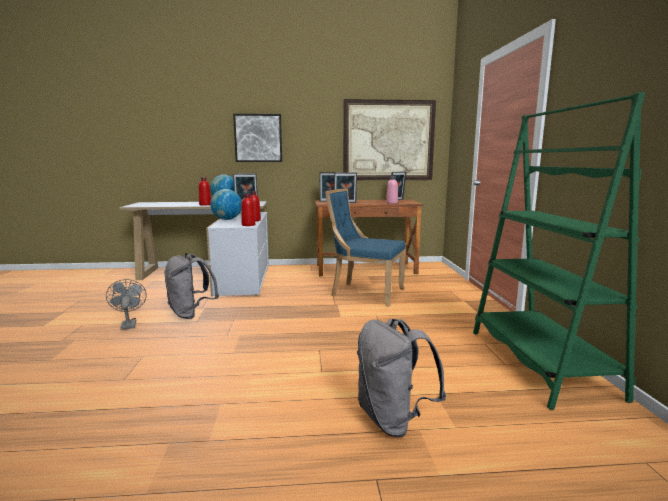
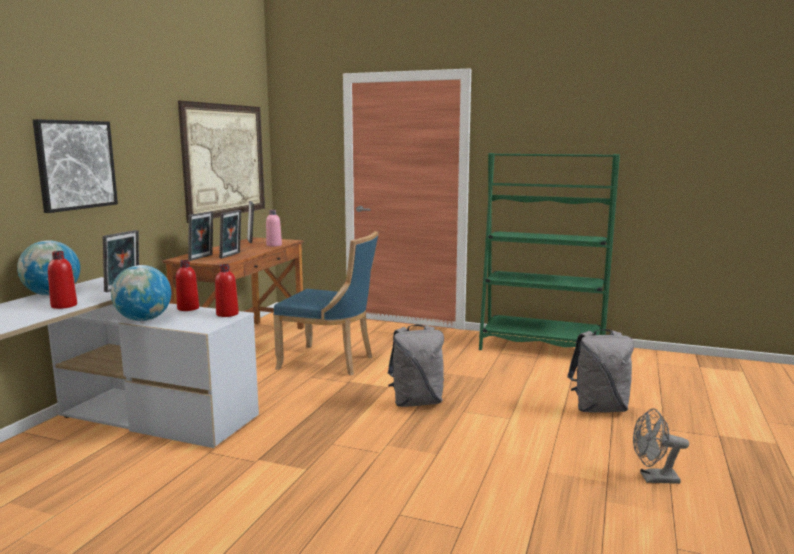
camera: 65 degrees left, 0 degrees up
grey fan [106,279,147,330] -> grey fan moved to [633,408,689,484]
grey backpack [164,253,219,319] -> grey backpack moved to [388,325,444,407]
blue chair [325,188,406,307] -> blue chair turned 120 degrees counterclockwise [273,231,379,376]

